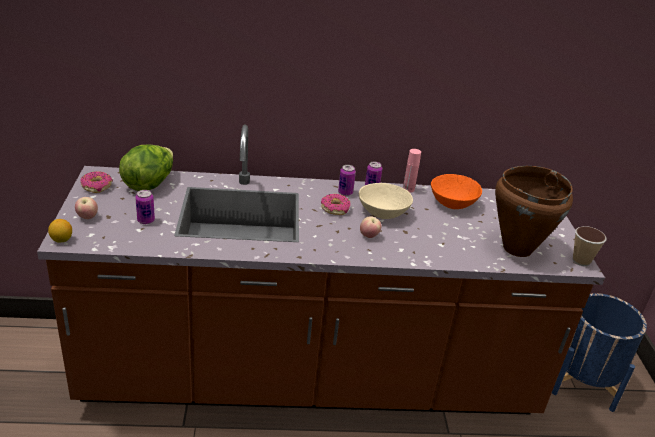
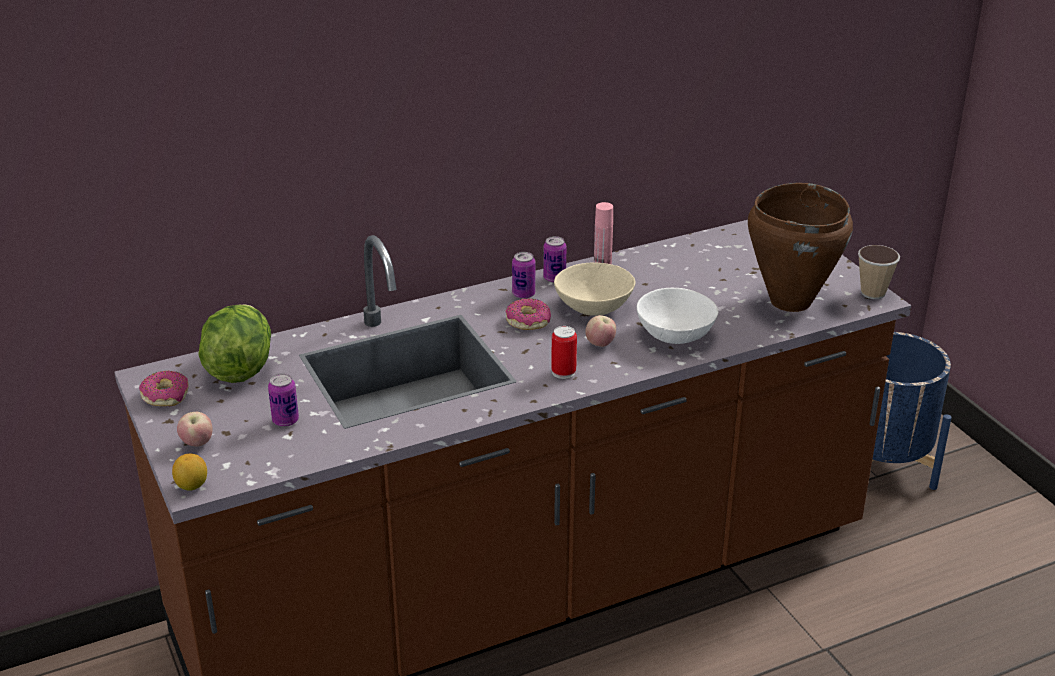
camera: 20 degrees left, 0 degrees up
orange bowl [431,174,482,209] -> none
none -> can [551,326,577,379]
none -> white bowl [637,288,718,344]

